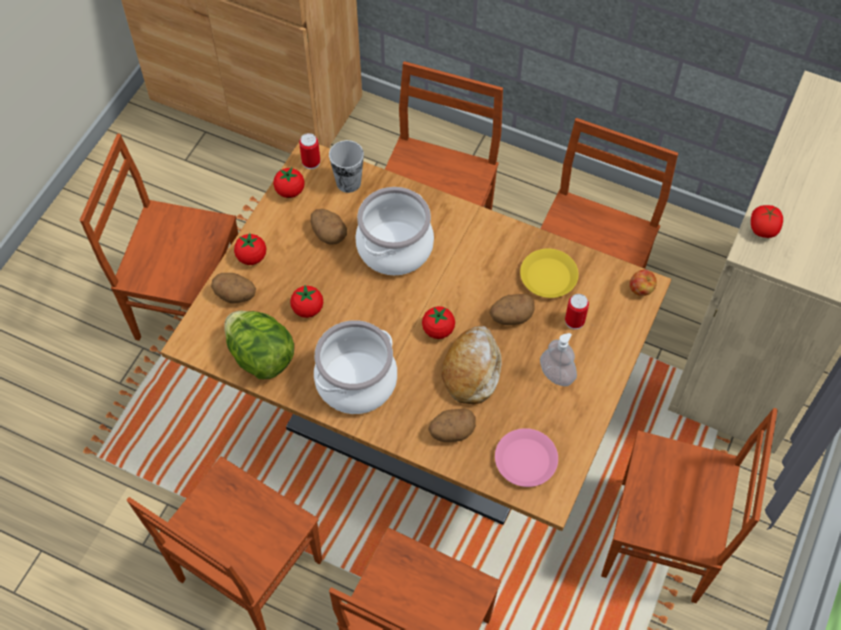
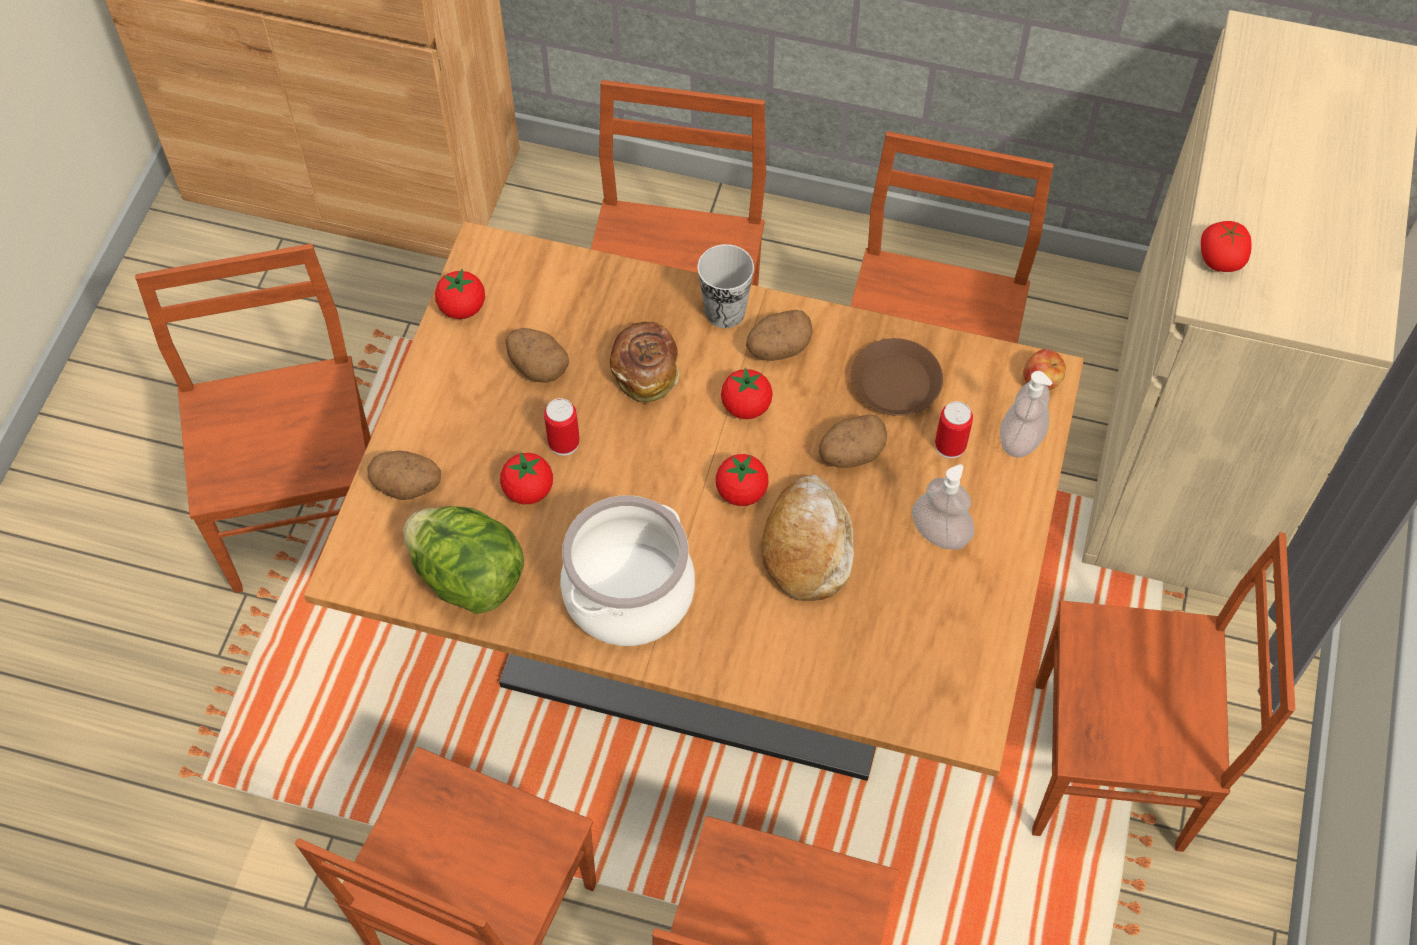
camera: 10 degrees left, 0 degrees up
brown chair [80,134,238,341] -> brown chair turned 75 degrees clockwise [135,244,371,593]
tomato [234,233,266,265] -> tomato moved to [721,367,773,419]
can [299,133,320,169] -> can moved to [544,398,580,456]
cup [329,140,364,193] -> cup moved to [698,244,754,328]
cooking pot [355,187,434,275] -> bread [610,322,679,403]
potato [428,409,476,442] -> potato moved to [746,310,812,361]
pink plate [495,428,558,487] -> none
yellow plate [520,248,579,298] -> brown plate [851,338,943,416]
none -> soap dispenser [1000,371,1052,458]

